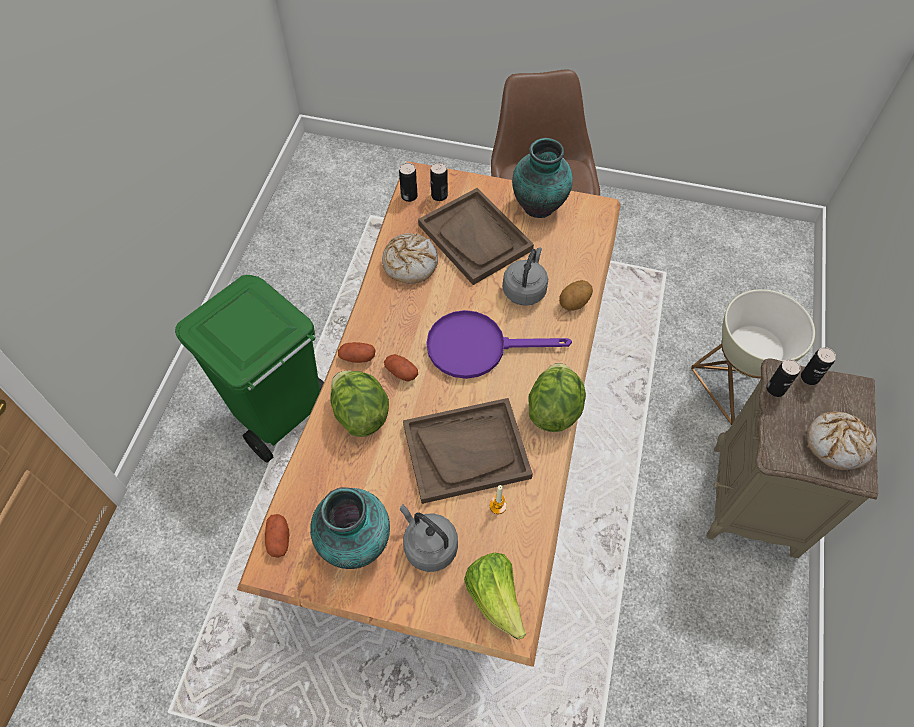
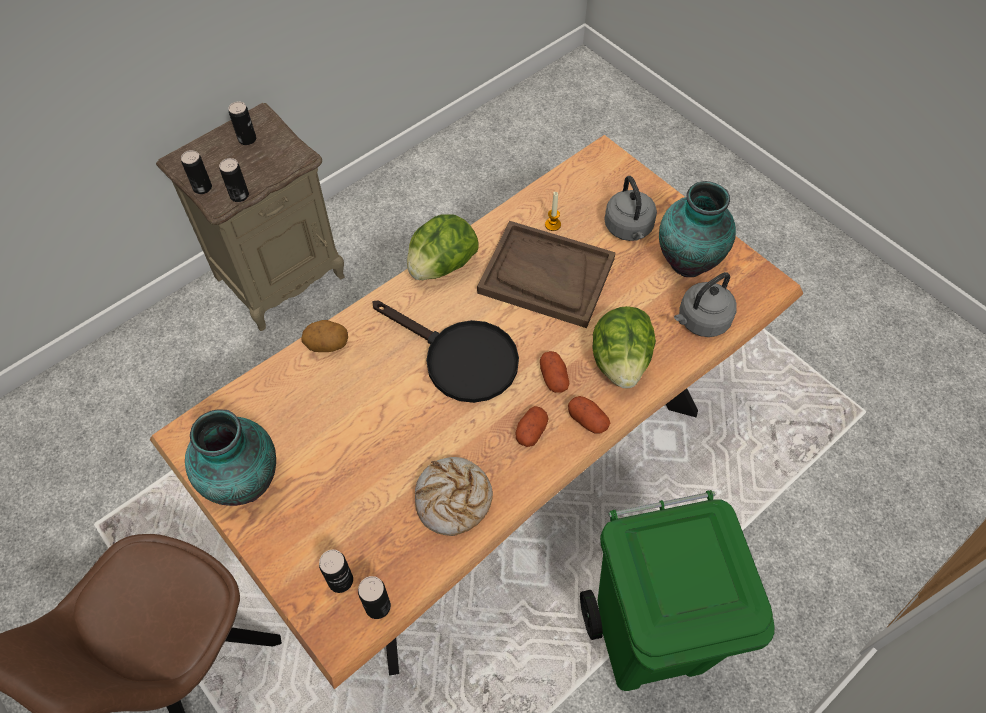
camera: 145 degrees left, 0 degrees up
potato [265,514,289,558] -> potato moved to [516,406,549,447]
brown tray [418,188,534,285] -> none
purple frying pan [427,310,572,379] -> black frying pan [373,301,519,403]
lettuce [464,553,526,639] -> none
grey kettle [503,247,548,306] -> grey kettle moved to [674,272,737,337]
planter [691,289,815,425] -> none
bread [807,411,877,470] -> can [228,101,256,145]

